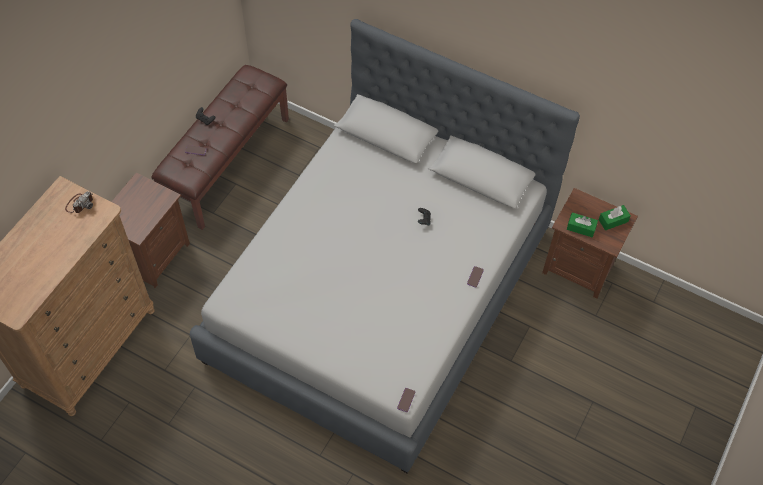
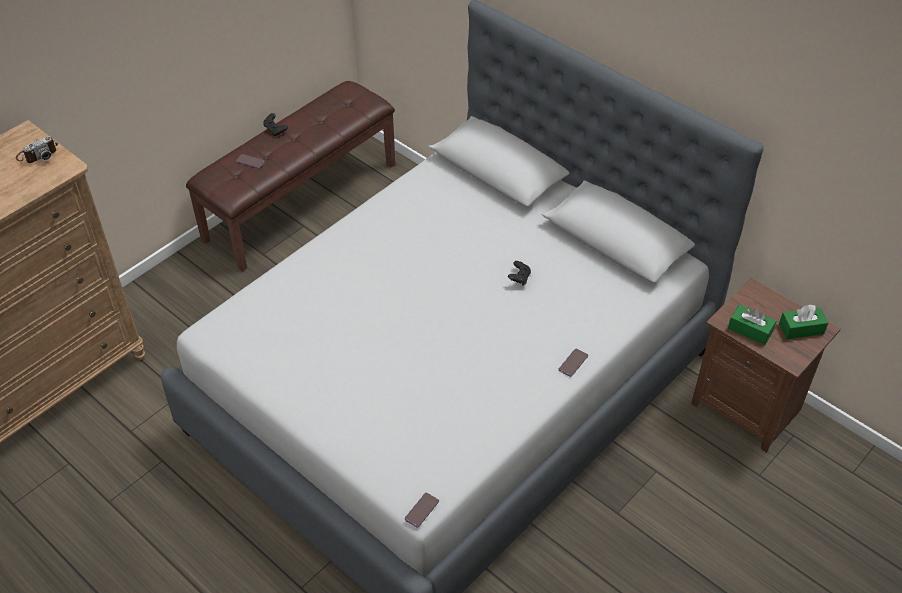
camera: 15 degrees right, 10 degrees down
brown nightstand [112,173,190,288] -> none

